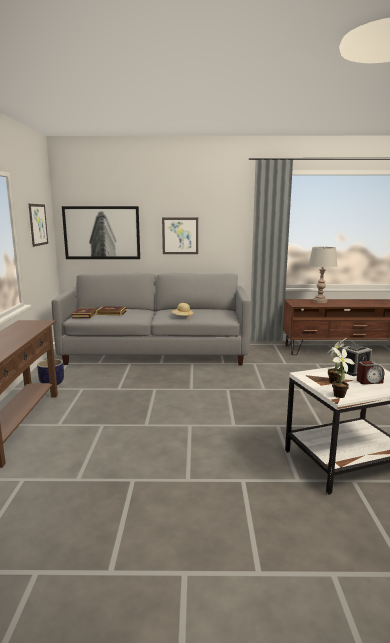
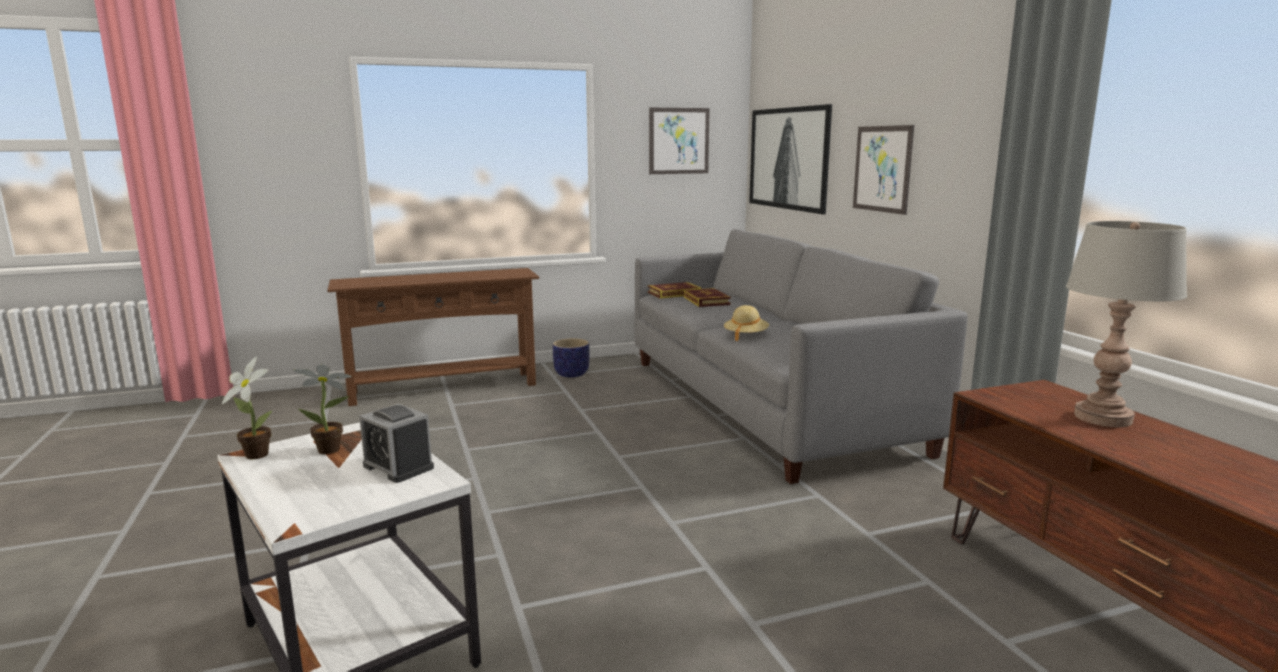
camera: 70 degrees right, 0 degrees up
alarm clock [357,361,384,384] -> none

